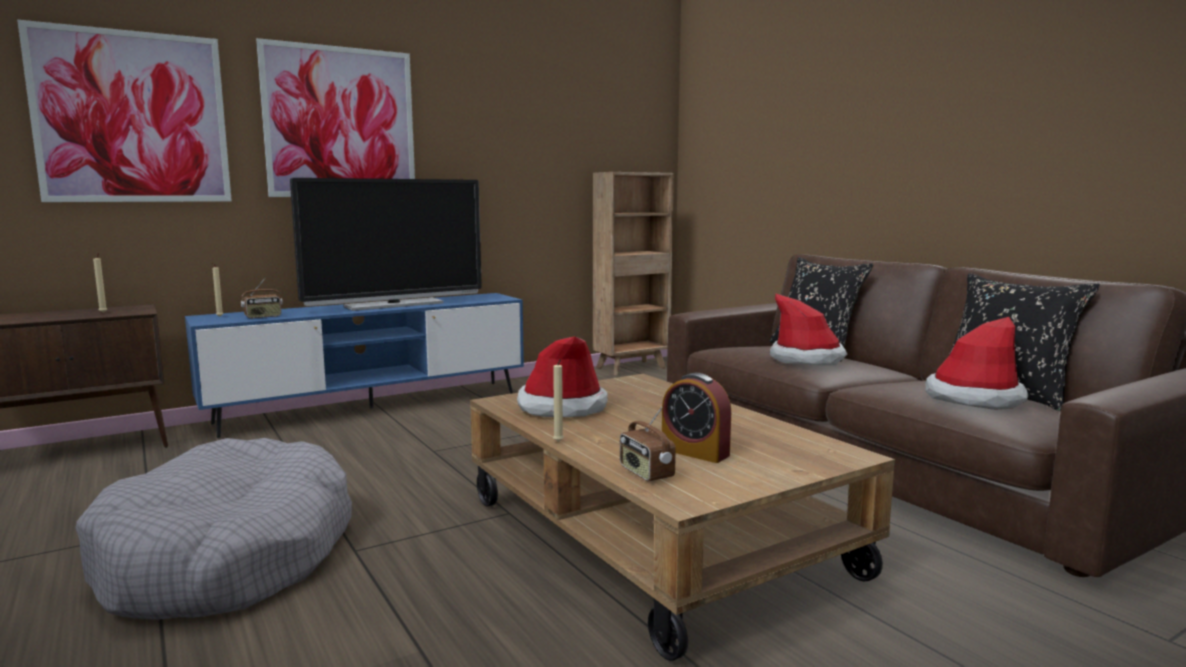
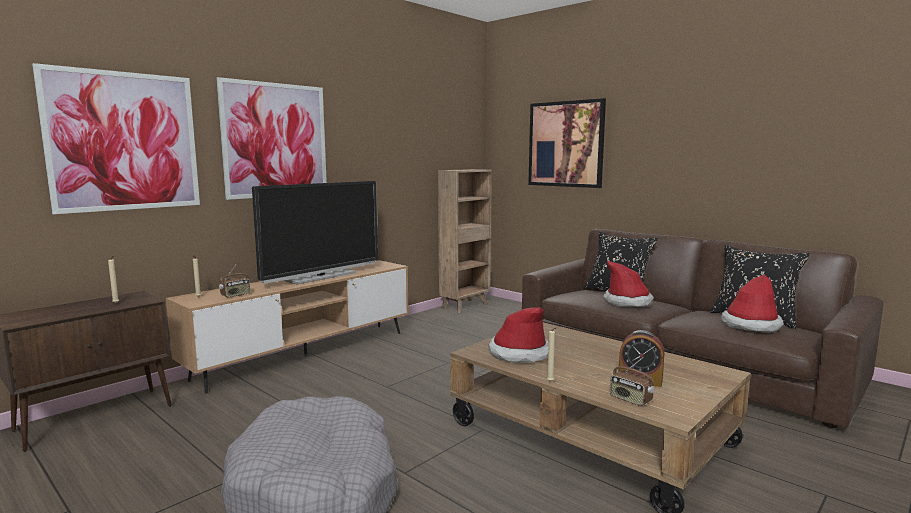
camera: 15 degrees left, 0 degrees up
blue tv stand [185,293,524,438] -> brown tv stand [166,260,408,393]
none -> picture [528,98,606,188]

